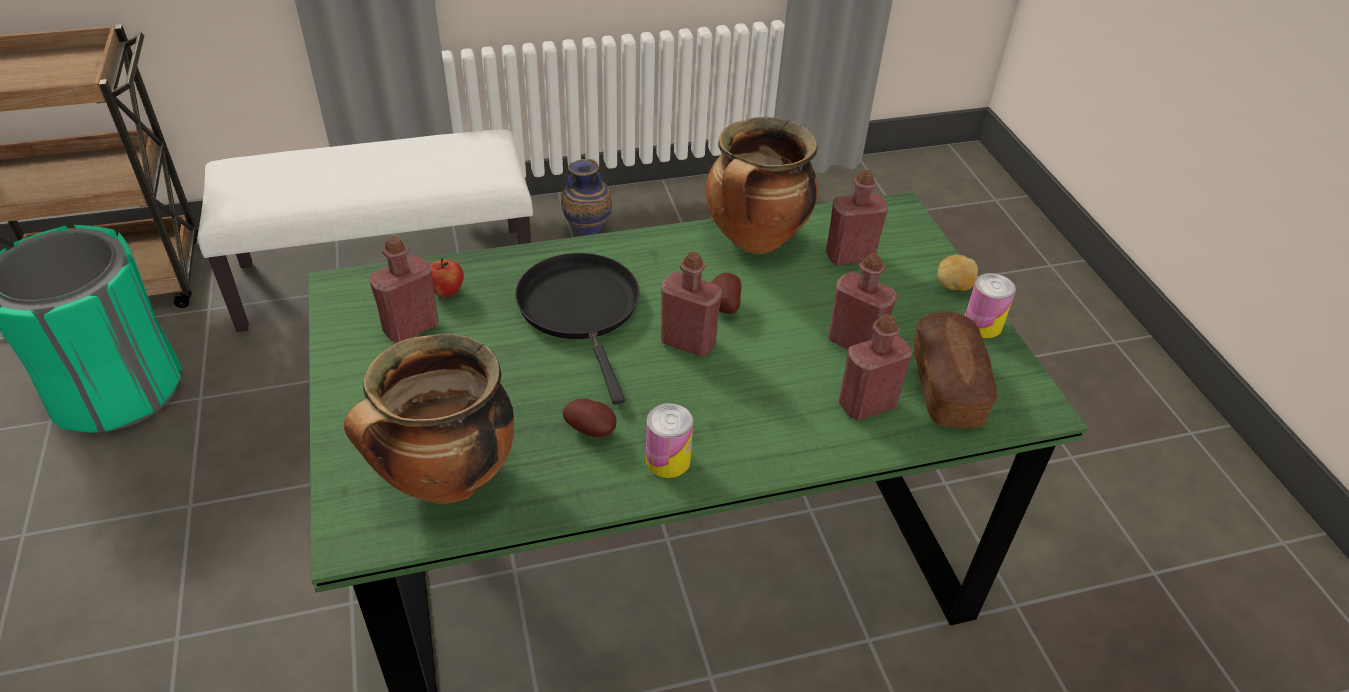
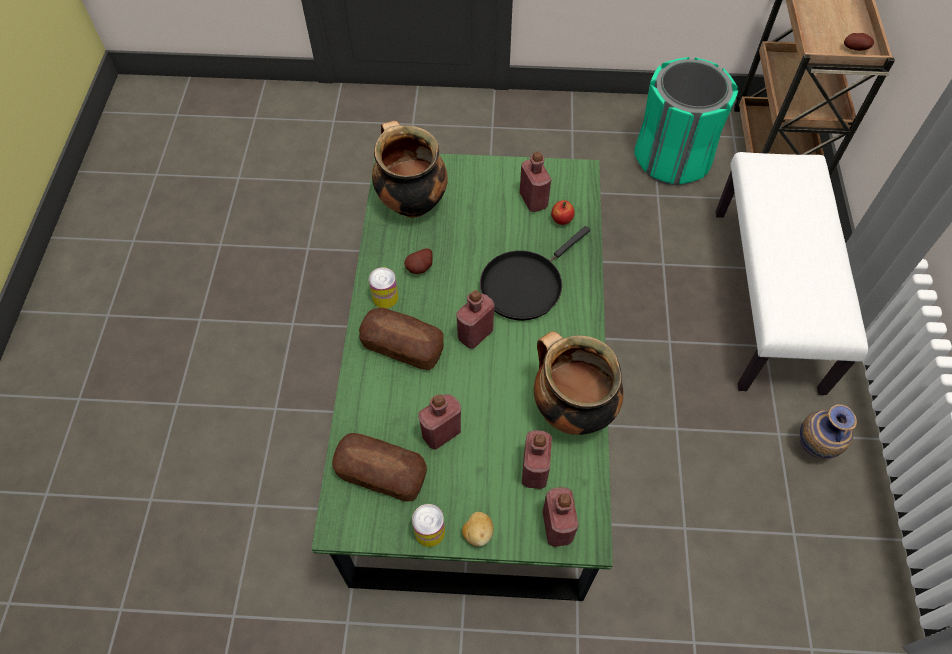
camera: 110 degrees right, 15 degrees up
black frying pan [515,253,639,404] -> black frying pan turned 135 degrees clockwise [480,226,590,320]
potato [711,273,741,314] -> potato moved to [844,33,874,51]
red bottle [839,314,912,421] -> red bottle moved to [543,487,579,547]
none -> bread [359,308,444,370]

